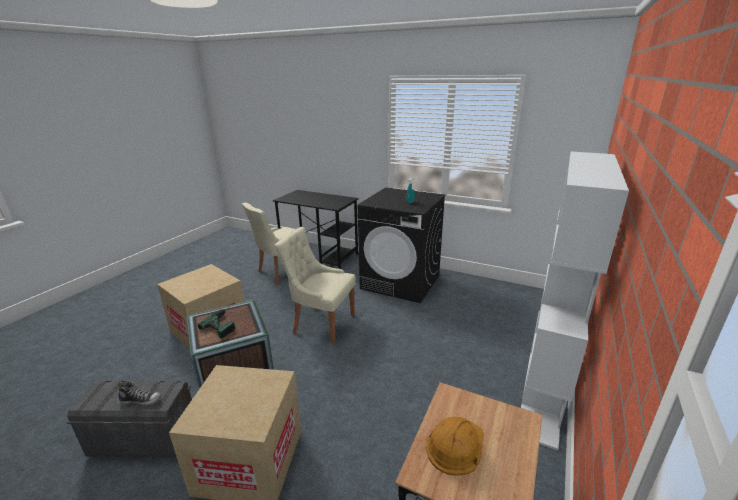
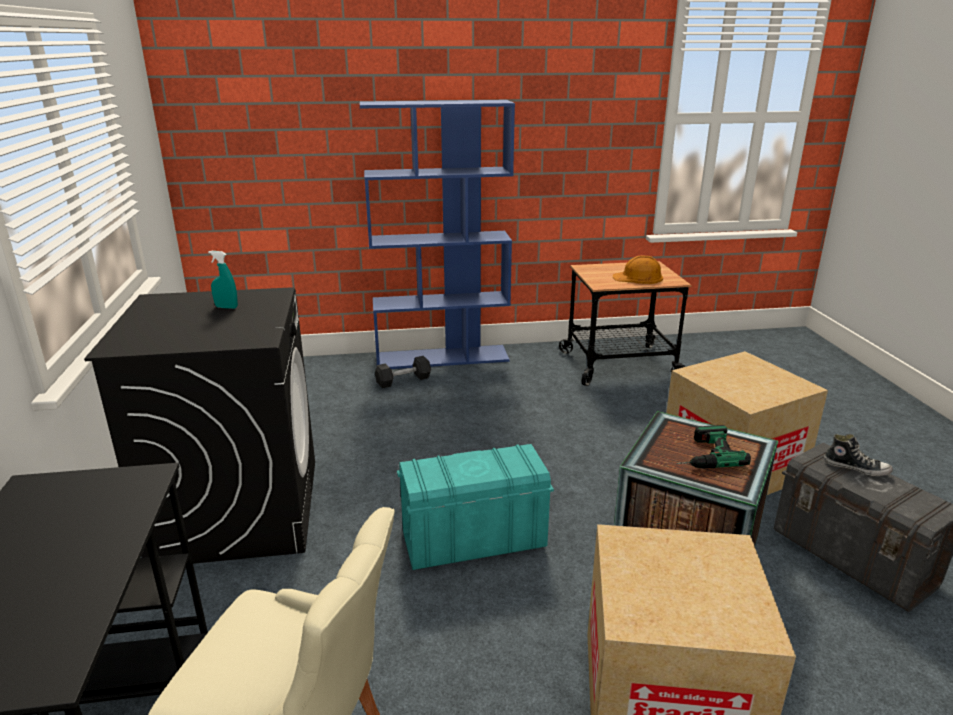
camera: 125 degrees left, 0 degrees up
shoe [116,380,161,406] -> shoe turned 150 degrees clockwise [824,434,893,476]
beige chair [275,227,356,344] -> turquoise storage box [397,444,554,570]
white bookcase [521,152,629,451] -> blue bookcase [360,100,515,369]
none -> grey dumbbell [375,356,431,388]

